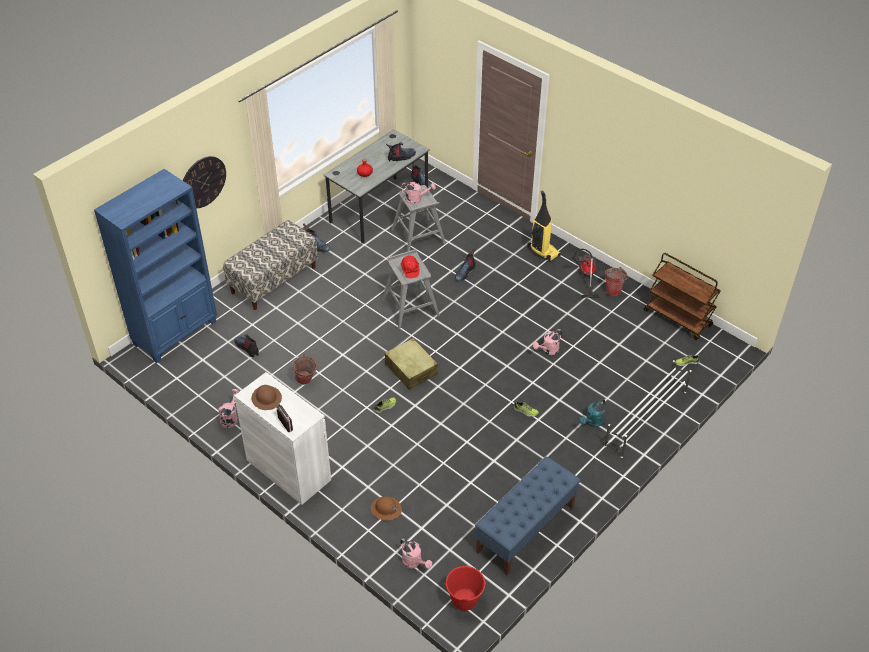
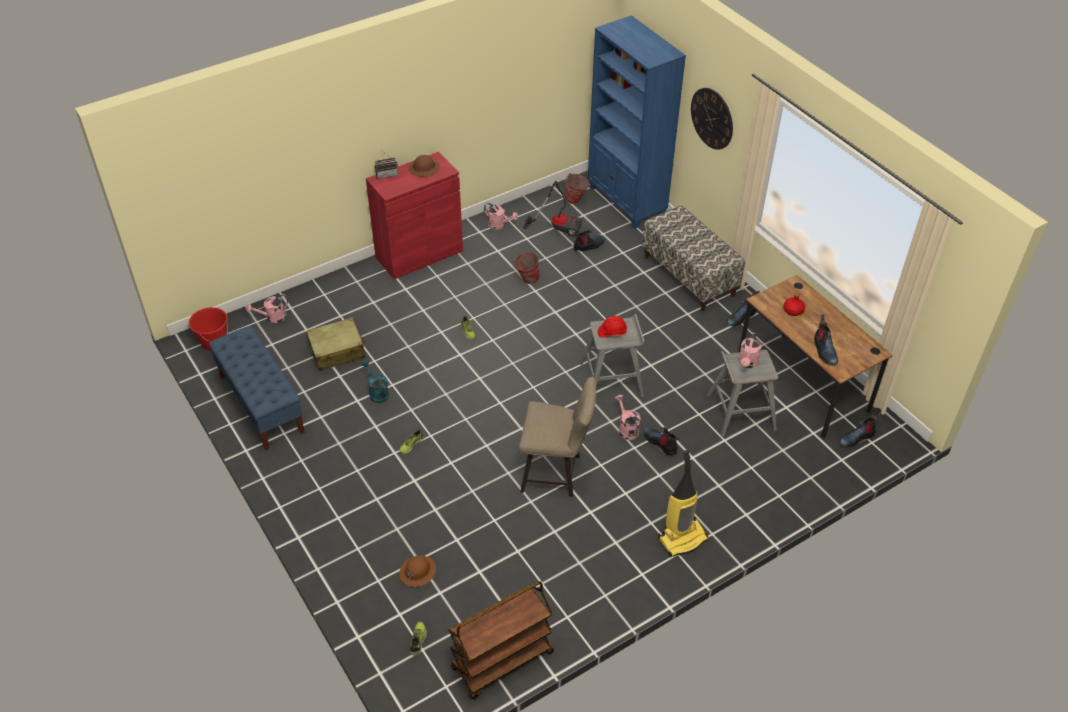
camera: 105 degrees right, 0 degrees up
white cabinet [234,372,331,505] -> red cabinet [366,152,463,279]
grey desk [323,129,430,244] -> brown desk [739,275,893,439]
brown hard hat [371,496,402,521] -> brown hard hat moved to [399,556,436,587]
beige suitcase [385,338,438,390] -> beige suitcase moved to [306,317,366,371]
pink watering can [533,329,562,355] -> pink watering can moved to [615,395,641,440]
vacuum cleaner [572,249,599,298] -> vacuum cleaner moved to [523,181,582,236]
turquoise watering can [579,399,605,427] -> turquoise watering can moved to [361,360,389,403]
white shoe rack [604,360,692,458] -> none
bucket [605,267,628,296] -> bucket moved to [564,173,589,204]
none -> beige stool [519,377,596,497]

